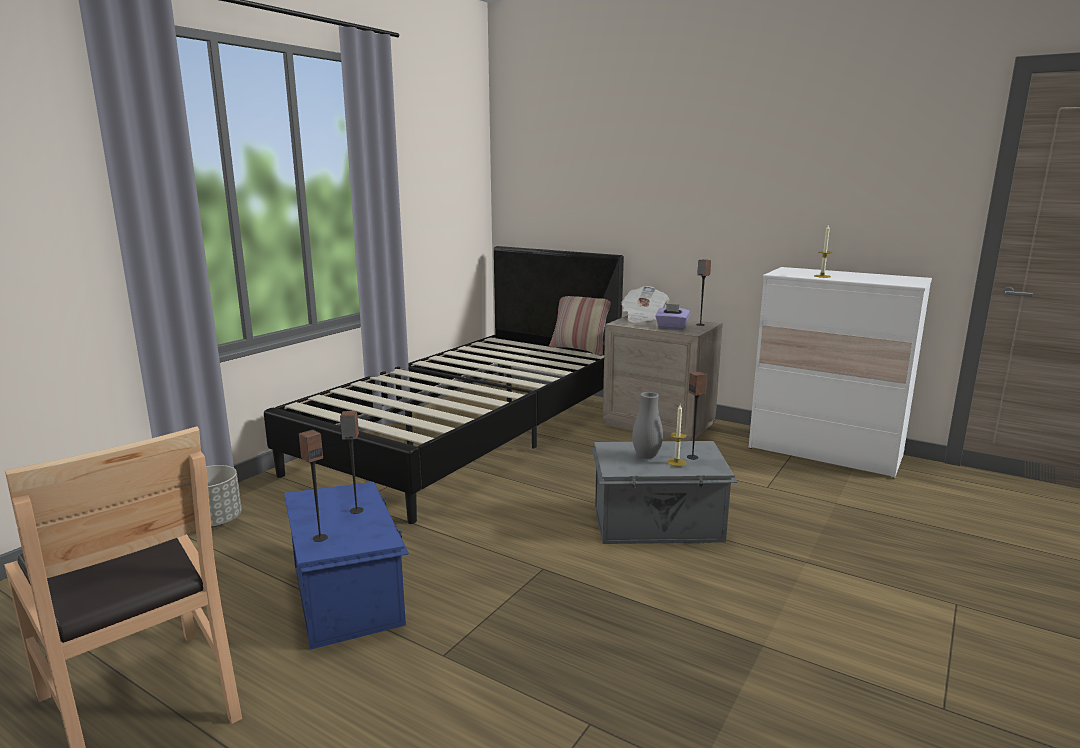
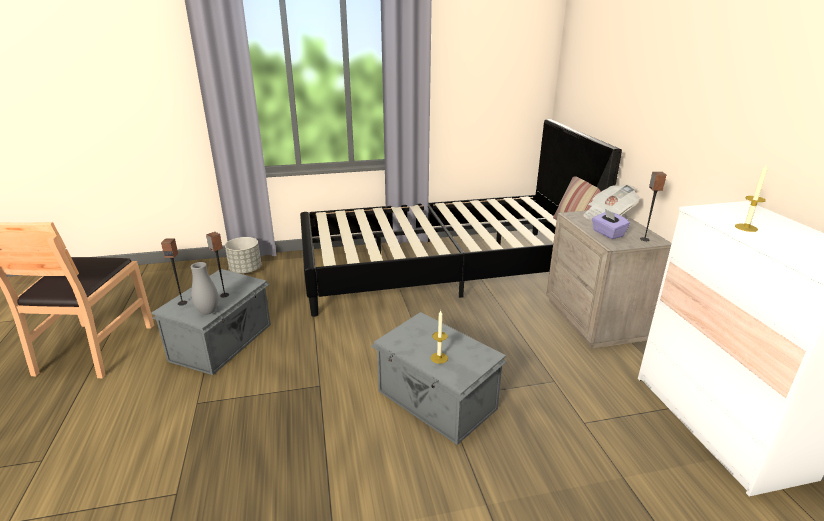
camera: 45 degrees right, 10 degrees up
blue storage box [284,482,409,650] -> grey storage box [152,269,271,375]
grey vase [632,392,663,459] -> grey vase moved to [191,262,218,315]
speaker [687,371,707,460] -> none

